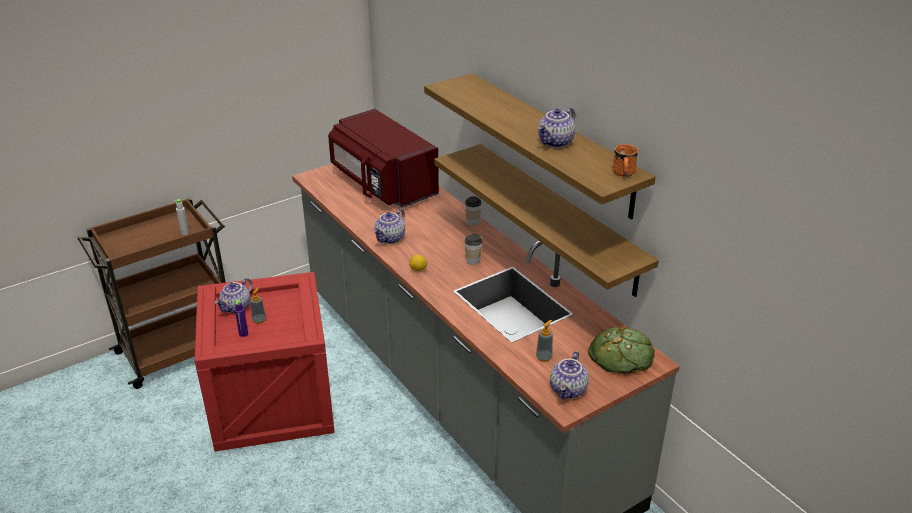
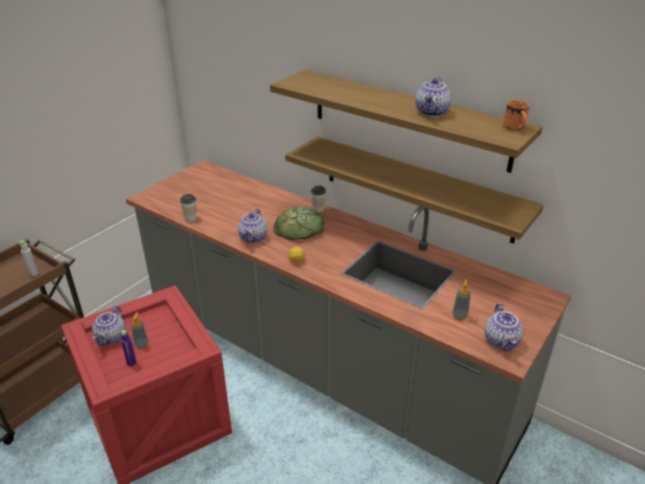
camera: 20 degrees left, 0 degrees up
red microwave [328,109,439,208] -> none
cup [465,234,482,265] -> cup moved to [180,194,197,222]
bread [588,327,655,374] -> bread moved to [273,207,324,240]

